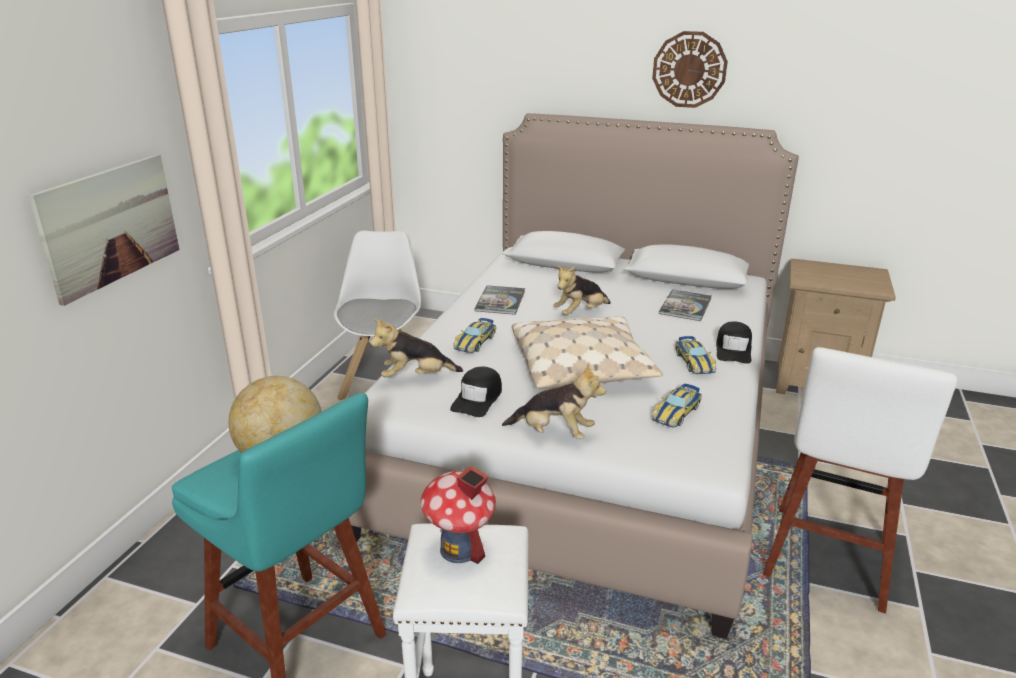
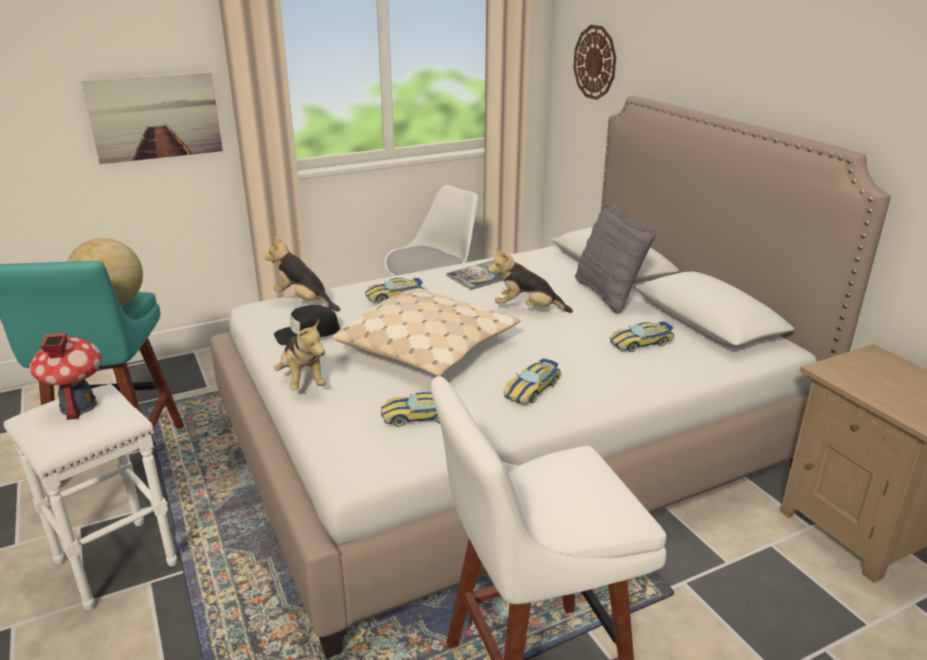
camera: 45 degrees right, 0 degrees up
wall clock [652,31,728,108] -> wall clock moved to [573,25,616,100]
book [659,289,712,321] -> toy car [610,322,675,352]
black cap [716,321,752,364] -> none
none -> grey pillow [575,202,657,314]

